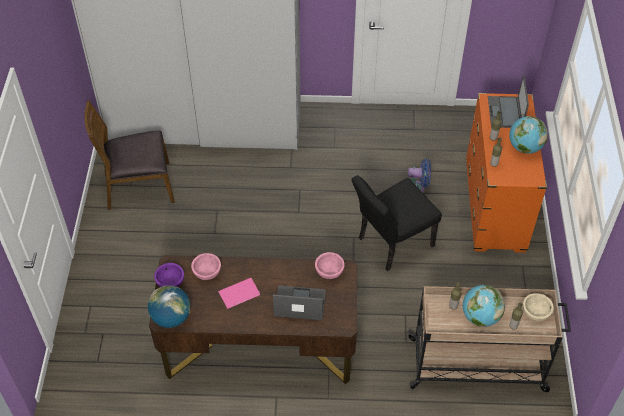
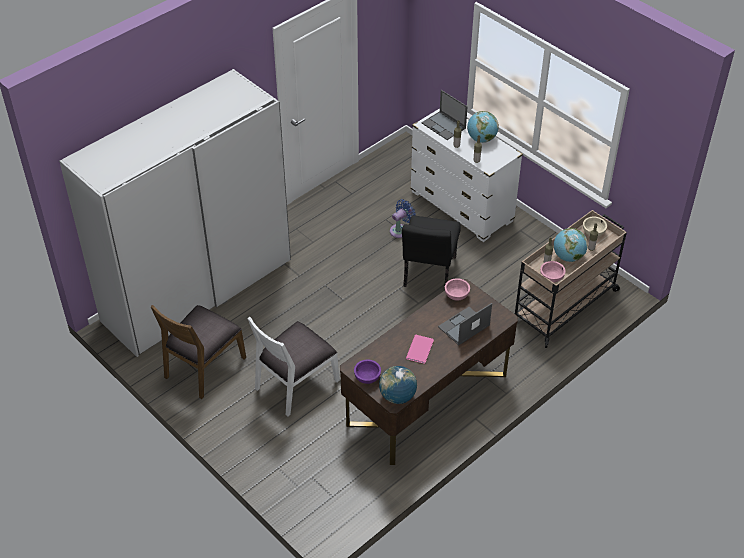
camera: 45 degrees left, 5 degrees down
pink bowl [191,253,221,280] -> pink bowl moved to [540,261,566,283]
orange dresser [466,93,547,253] -> white dresser [410,108,523,242]
none -> white chair [247,316,340,417]

